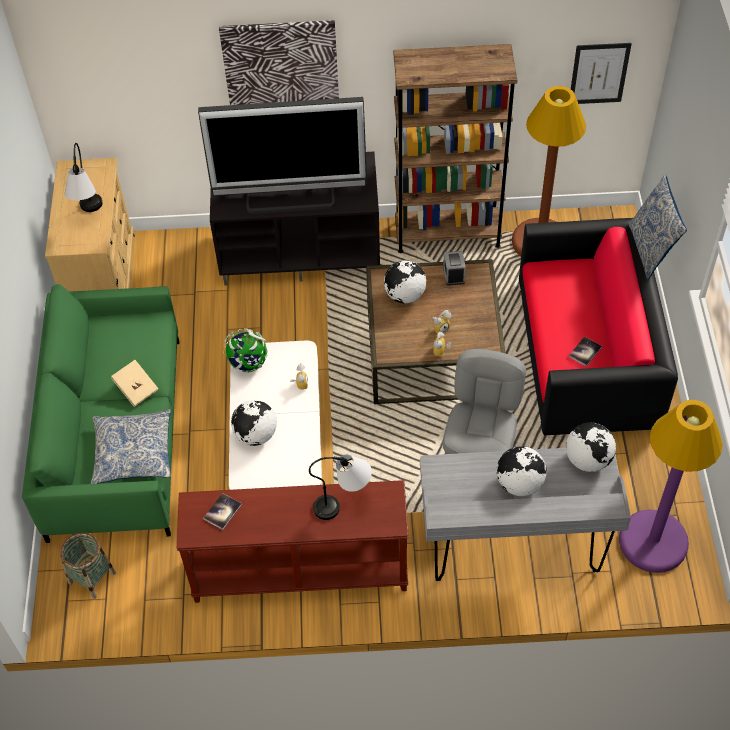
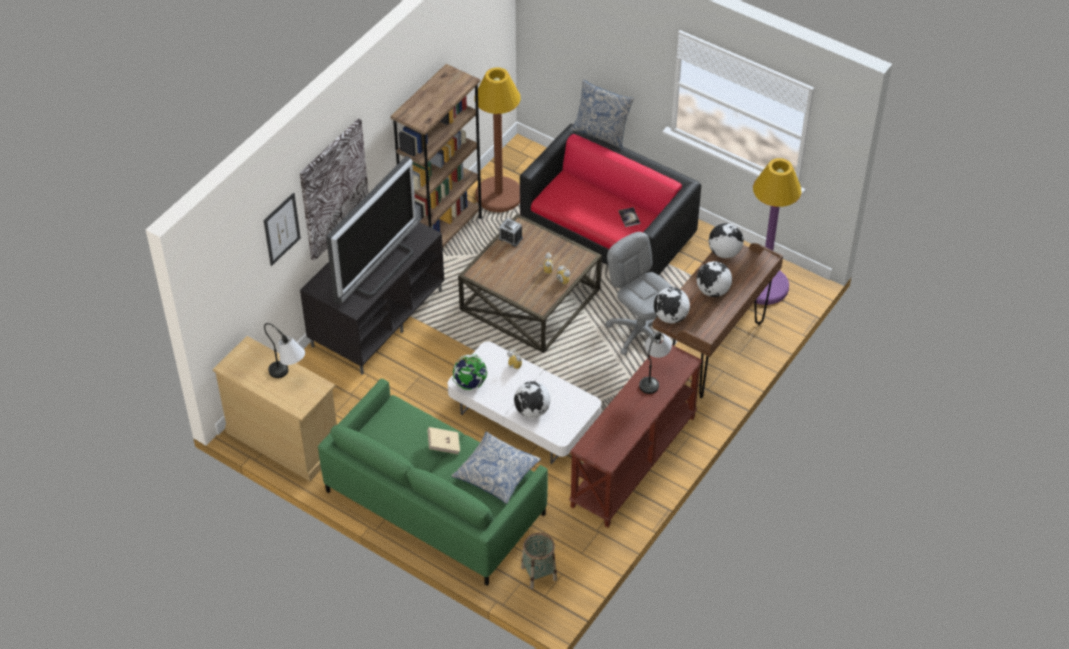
camera: 55 degrees left, 5 degrees down
book [203,493,242,530] -> none
globe [384,261,426,303] -> globe moved to [654,287,690,323]
grey desk [420,448,631,581] -> brown desk [652,243,783,398]
picture [571,43,632,104] -> picture moved to [264,192,301,266]

